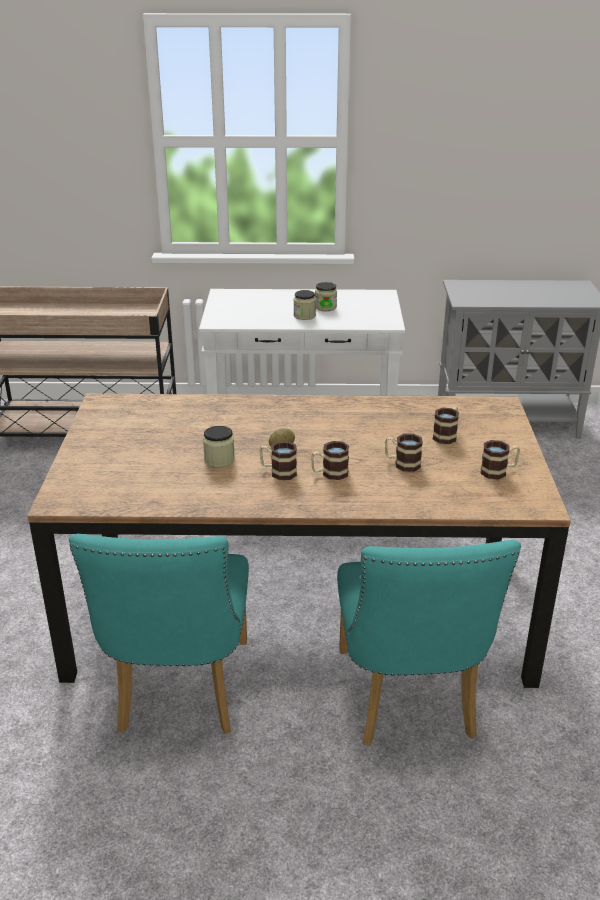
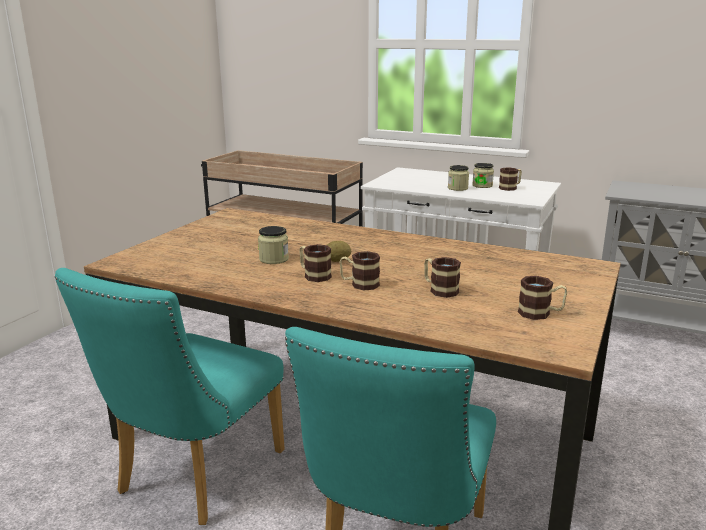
camera: 25 degrees right, 10 degrees down
mug [433,407,459,444] -> mug moved to [499,167,522,191]

